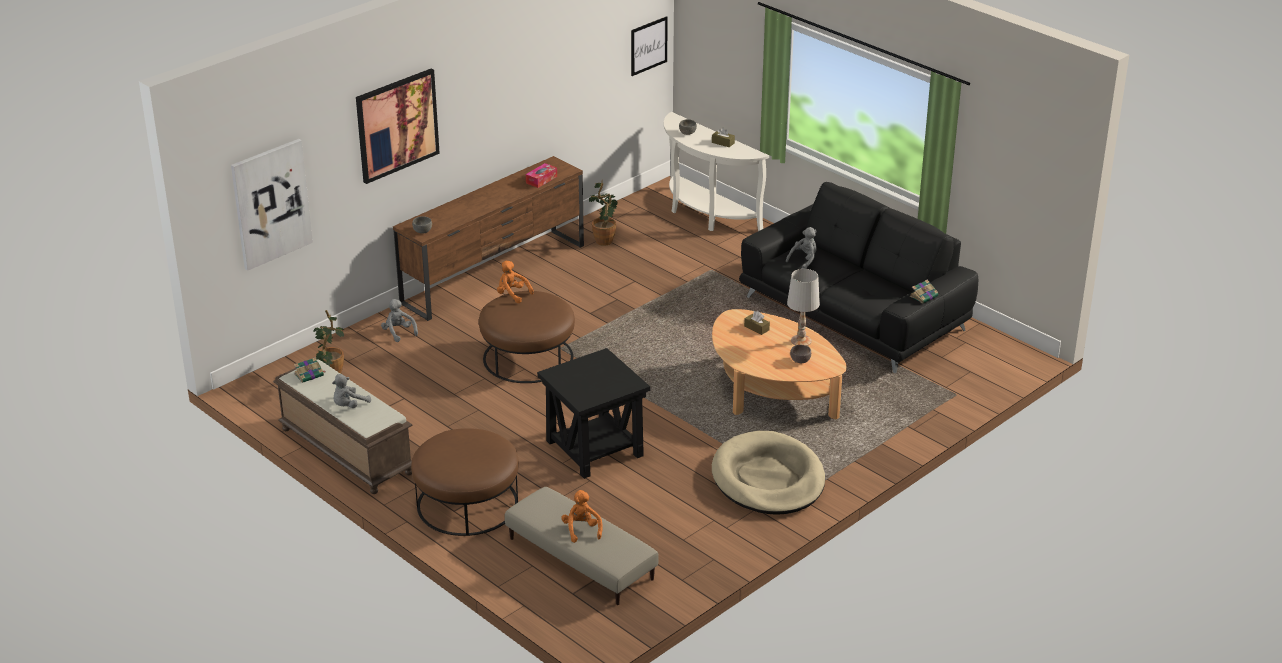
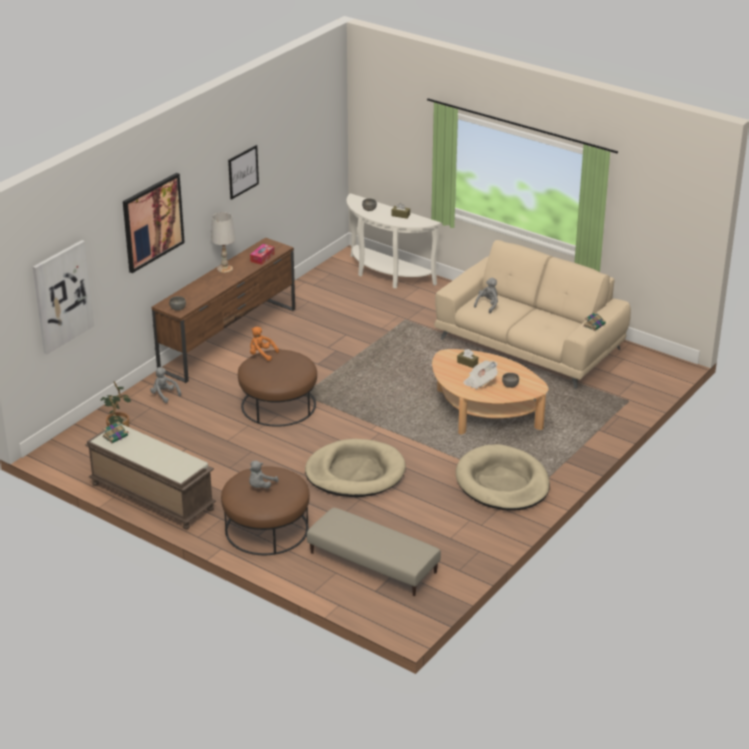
camera: 10 degrees left, 0 degrees up
grey plush toy [332,374,371,408] -> grey plush toy moved to [249,461,279,489]
black side table [537,348,650,479] -> beige dog bed [305,439,406,497]
orange plush toy [561,490,603,543] -> none
potted plant [589,180,618,246] -> none
picture [631,16,668,76] -> picture moved to [228,145,259,200]
black sofa [739,182,978,373] -> beige sofa [434,240,631,389]
white table lamp [787,269,820,346] -> white table lamp moved to [211,213,236,273]
none -> newspaper [463,360,498,389]

